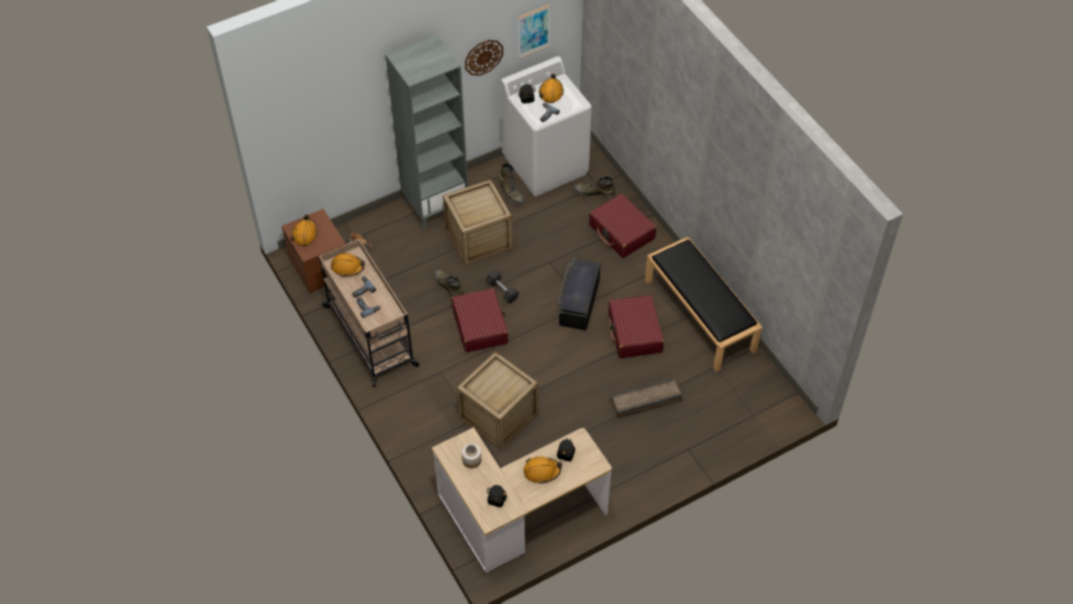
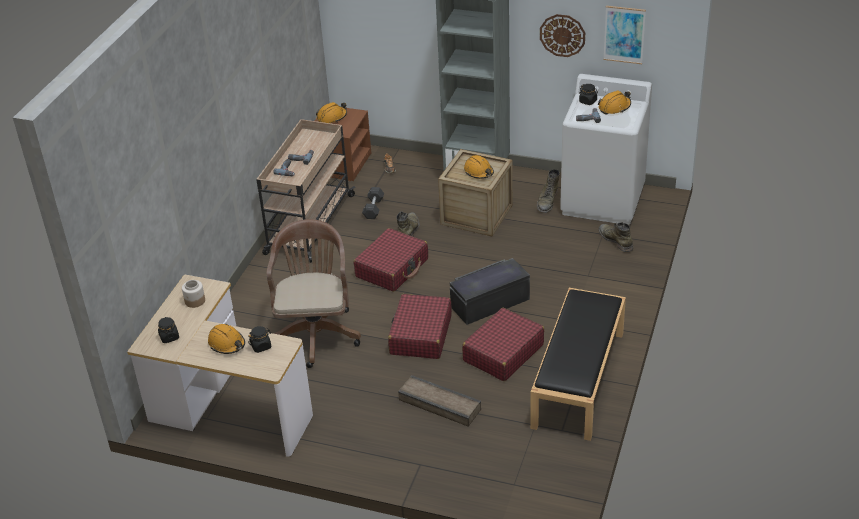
camera: 50 degrees right, 15 degrees down
orange hard hat [331,253,365,277] -> orange hard hat moved to [464,155,494,179]
crate [456,351,538,450] -> brown office chair [267,219,361,368]
grey dumbbell [486,271,519,303] -> grey dumbbell moved to [362,187,384,219]
red suitcase [589,194,656,258] -> red suitcase moved to [388,294,452,359]

